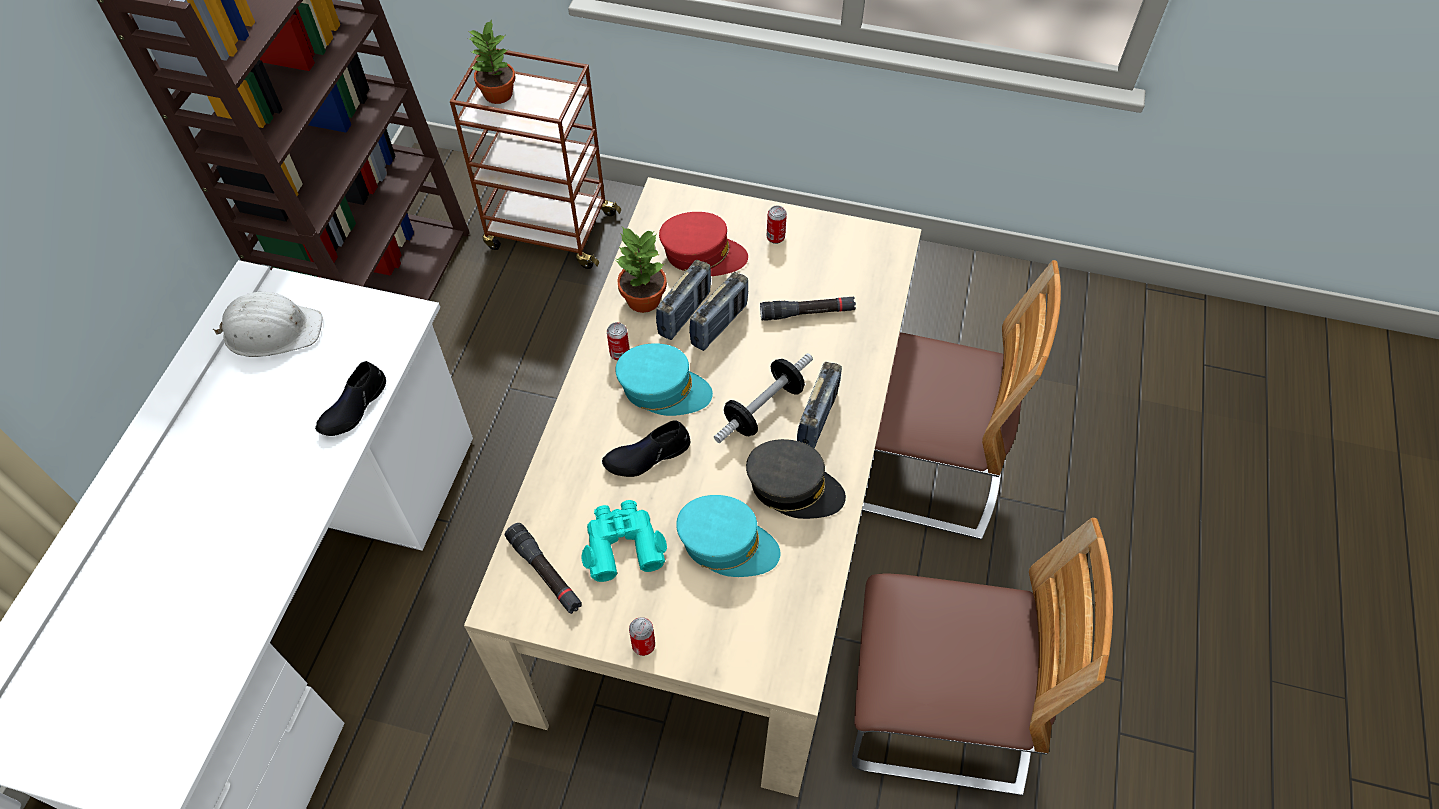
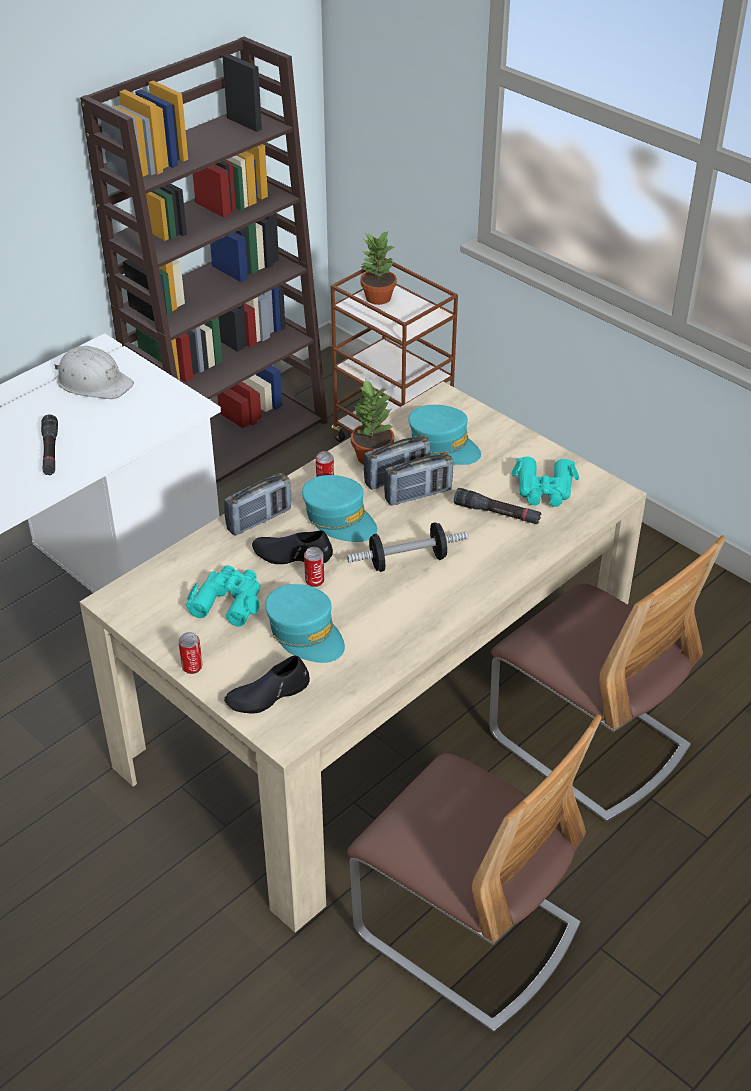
camera: 30 degrees right, 15 degrees down
black shoe [315,361,386,436] -> black shoe moved to [224,656,310,713]
black flashlight [505,523,582,614] -> black flashlight moved to [41,414,58,475]
red cap [659,212,748,276] -> turquoise cap [408,405,481,465]
grey cap [746,439,846,519] -> none
can [767,206,787,244] -> can moved to [304,547,324,587]
radio [797,362,842,449] -> radio moved to [224,473,291,536]
none -> turquoise binoculars [512,457,579,507]

